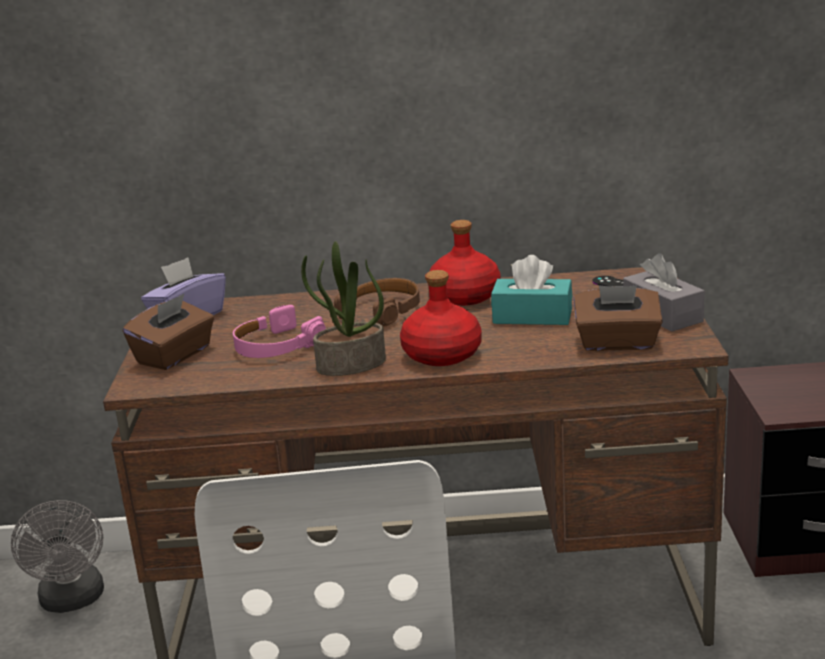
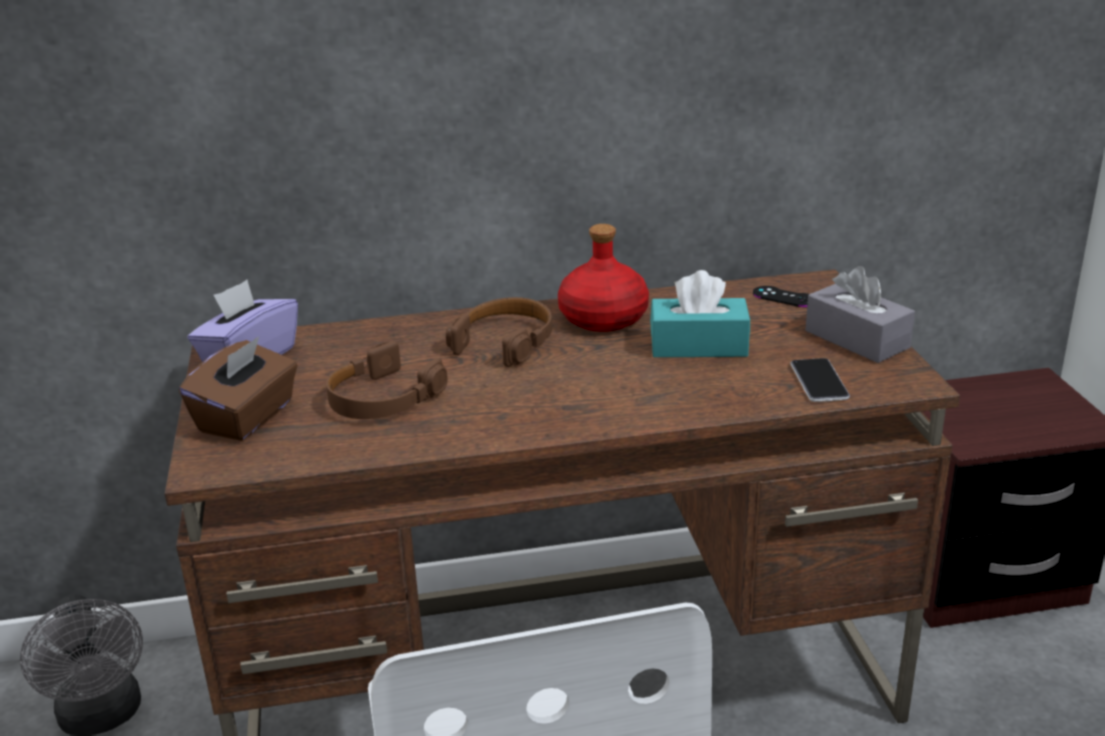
camera: 10 degrees left, 5 degrees up
pink headphones [233,305,326,358] -> brown headphones [326,341,448,419]
potted plant [301,241,386,376] -> none
red bottle [400,270,482,366] -> none
brown tissue box [573,285,663,351] -> phone [791,358,850,402]

